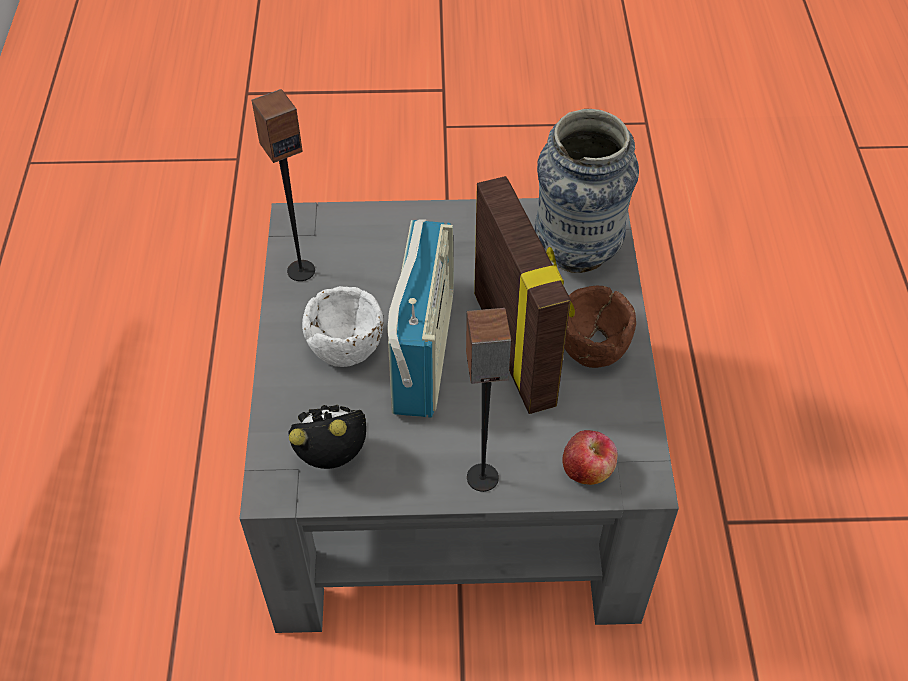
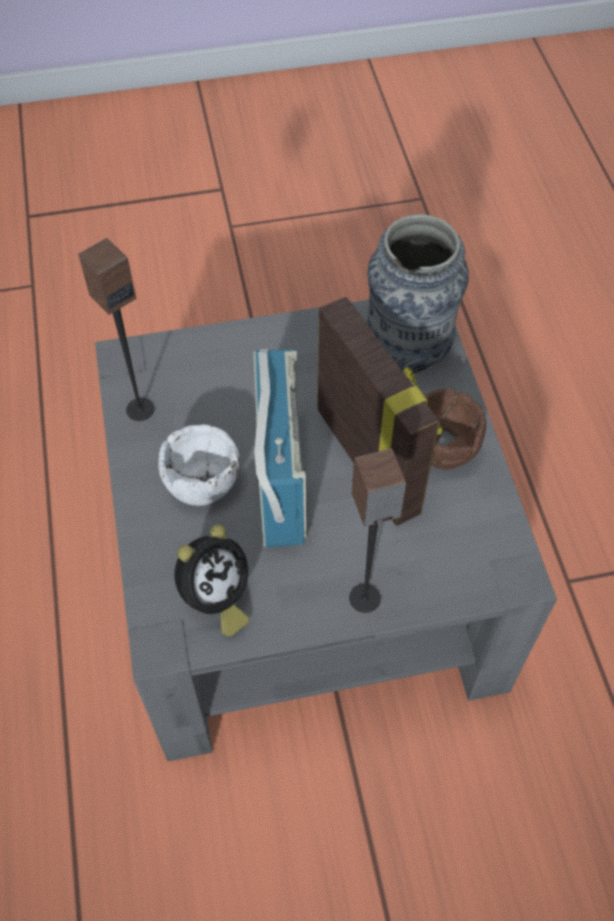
camera: 10 degrees left, 5 degrees up
alarm clock [289,405,366,469] -> alarm clock turned 150 degrees clockwise [174,524,249,637]
apple [563,430,618,485] -> none

